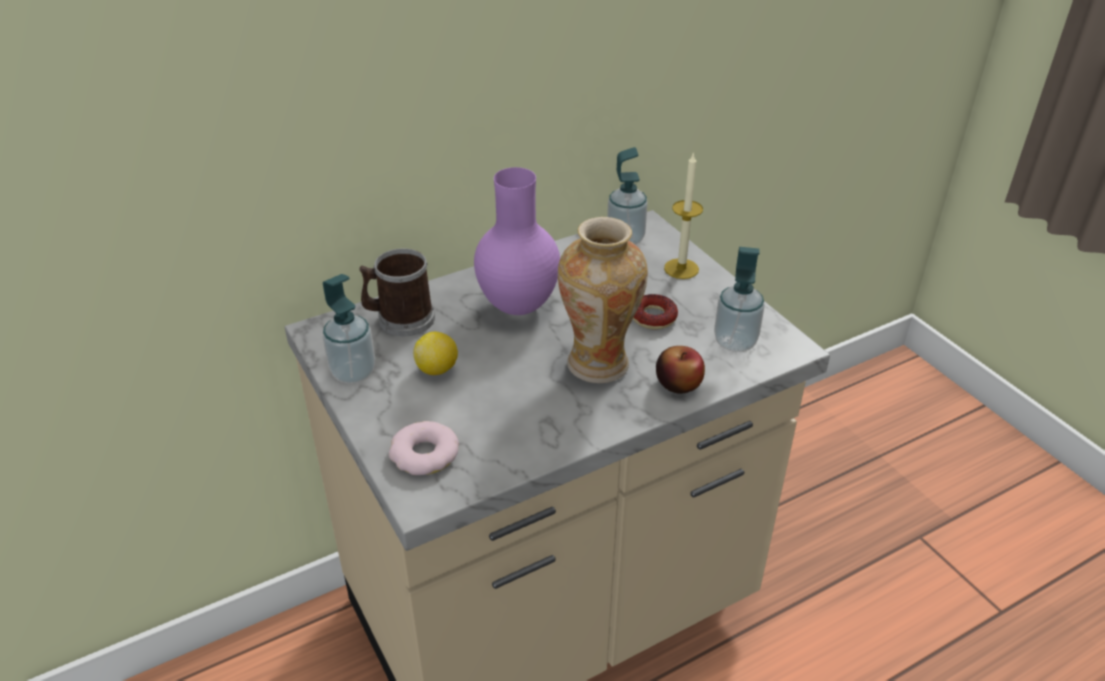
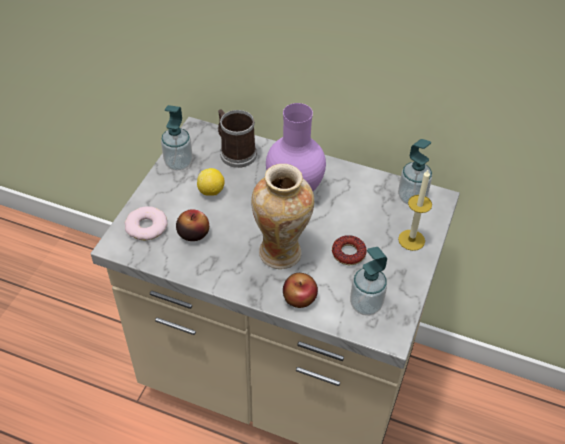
camera: 50 degrees right, 10 degrees up
none -> apple [176,209,209,241]

